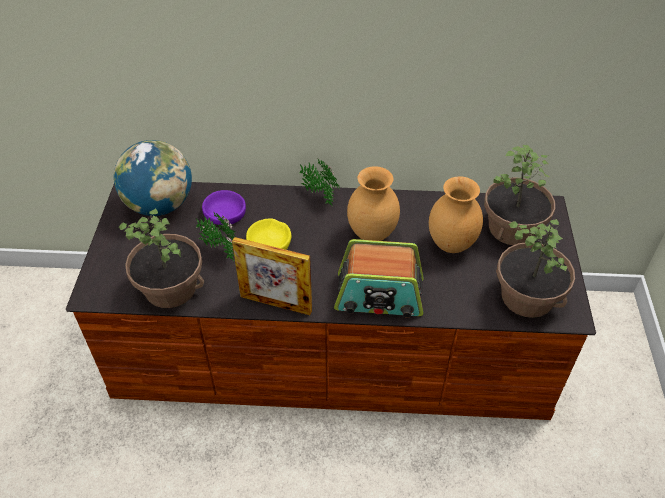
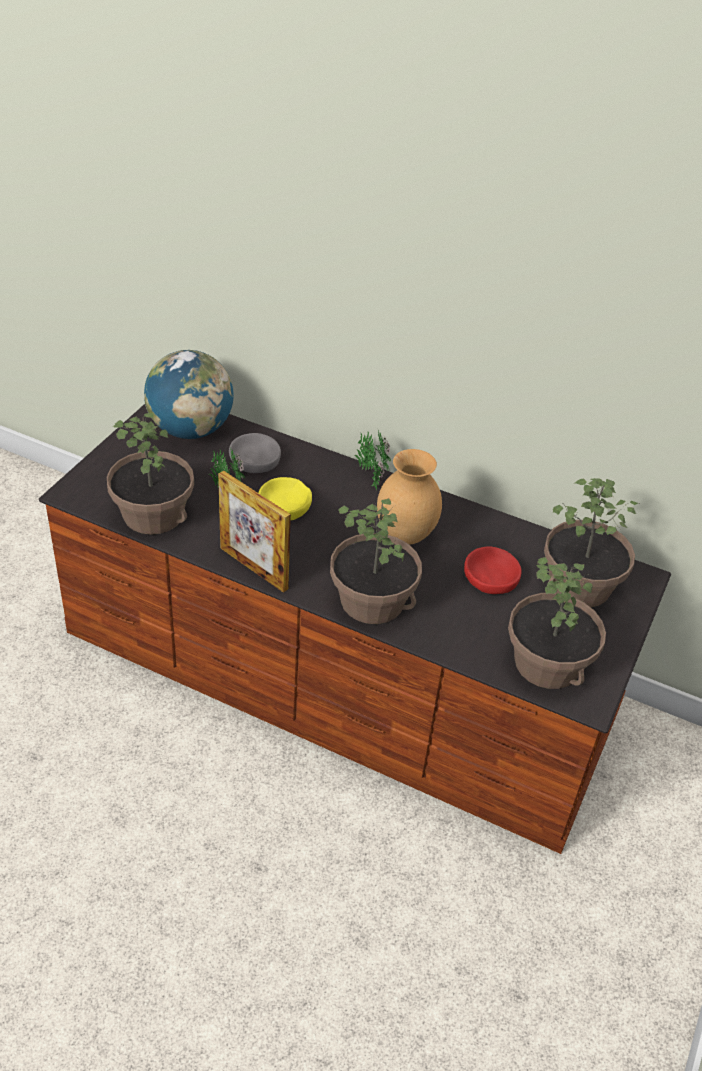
camera: 20 degrees right, 5 degrees down
purple bowl [202,190,246,225] -> grey bowl [229,433,281,473]
radio [334,239,424,318] -> potted plant [330,498,422,624]
brown vase [429,176,483,253] -> red bowl [464,546,522,594]

